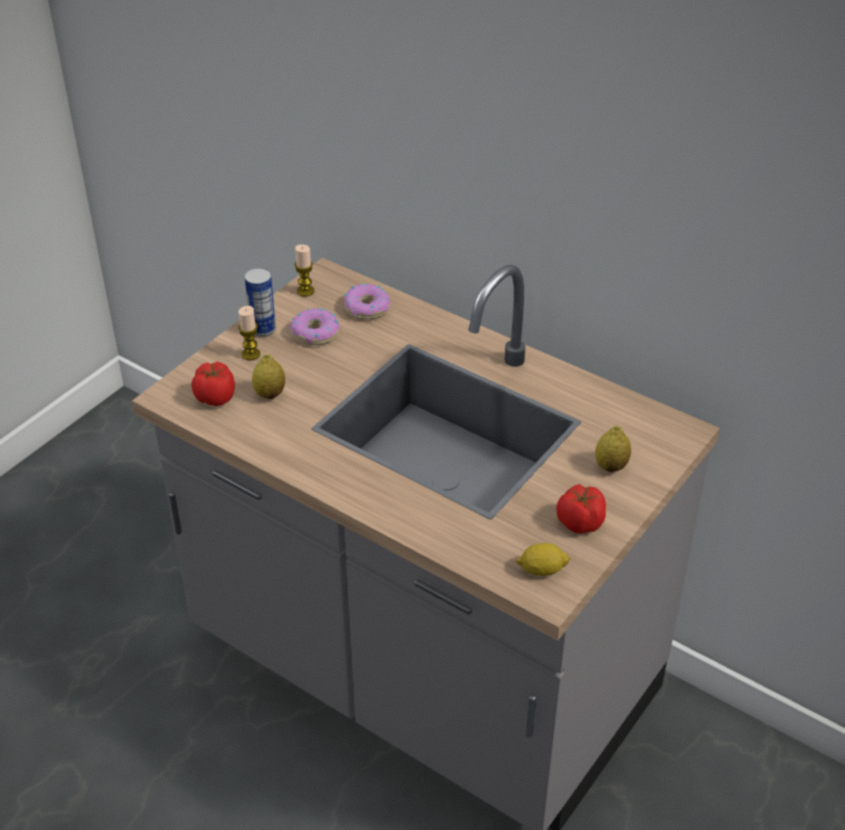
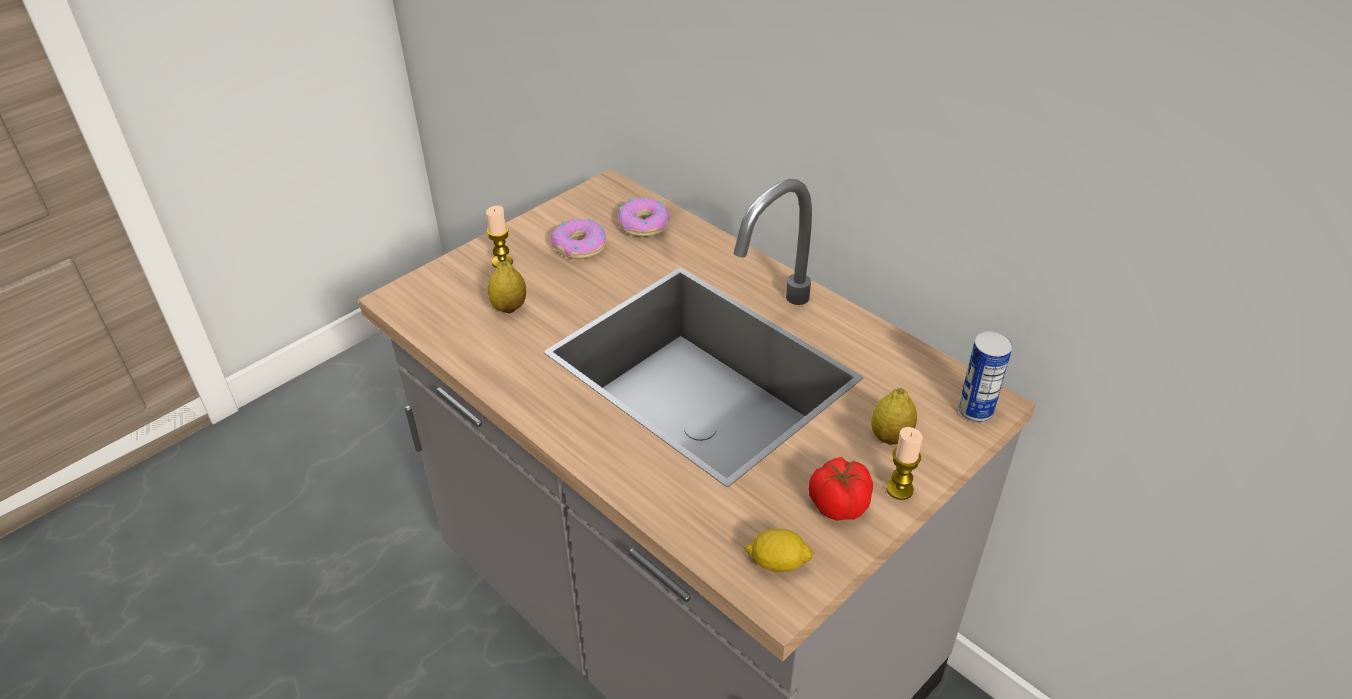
camera: 10 degrees right, 0 degrees up
tomato [192,362,235,406] -> none
can [245,268,276,337] -> can moved to [958,331,1013,422]
candle [295,244,315,297] -> candle moved to [886,427,923,500]

